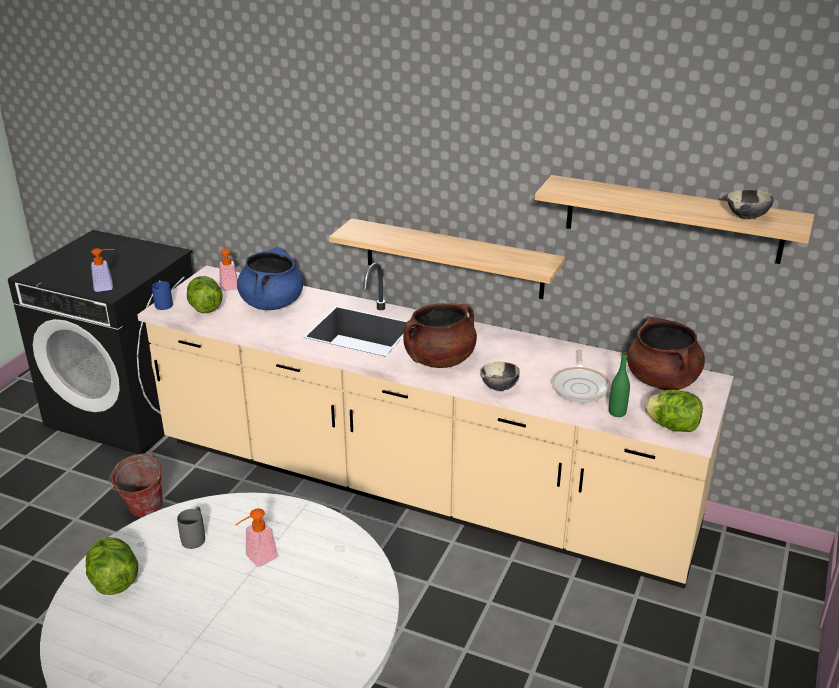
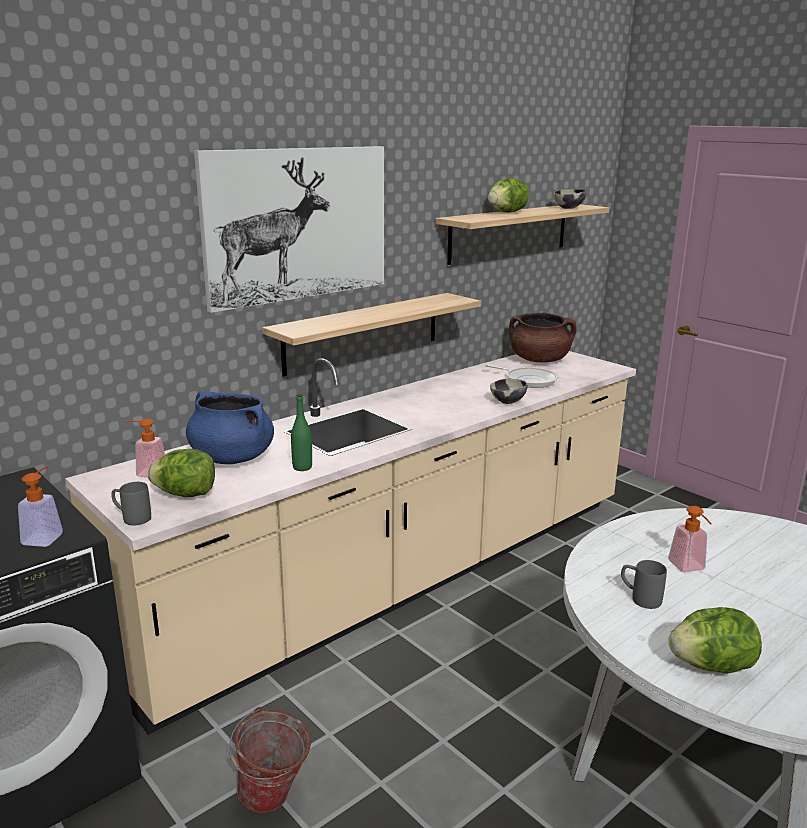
camera: 65 degrees left, 10 degrees down
blue mug [152,281,173,310] -> grey mug [111,482,151,525]
brown cooking pot [403,303,477,368] -> none
green bottle [609,352,630,417] -> green bottle moved to [291,394,312,471]
lettuce [645,390,703,432] -> lettuce moved to [488,178,529,213]
none -> picture [194,146,384,313]

